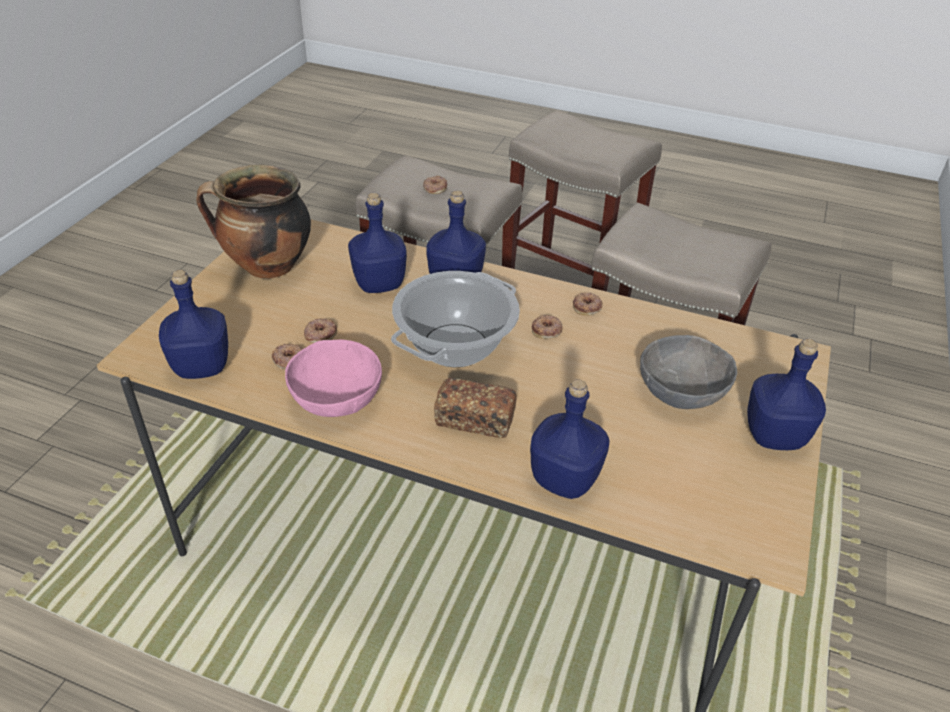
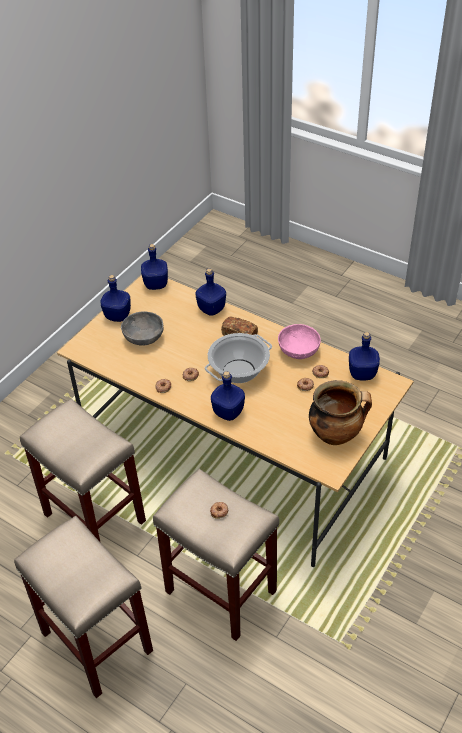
camera: 165 degrees left, 5 degrees up
blue bottle [348,193,407,293] -> blue bottle moved to [141,244,168,290]

